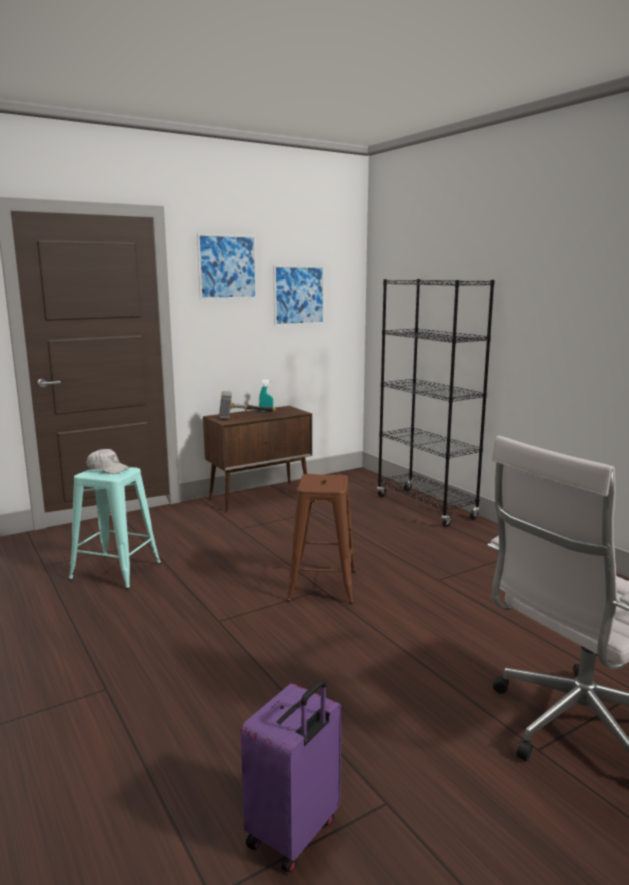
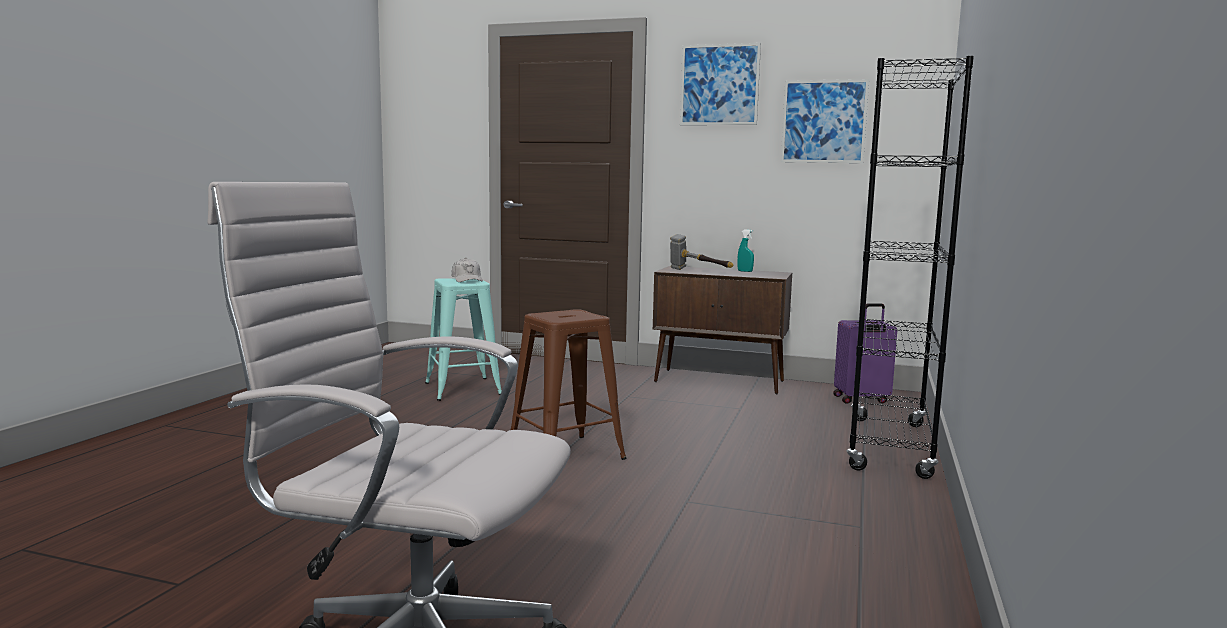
camera: 50 degrees right, 5 degrees down
purple suitcase [241,679,341,873] -> purple suitcase moved to [833,303,897,404]

